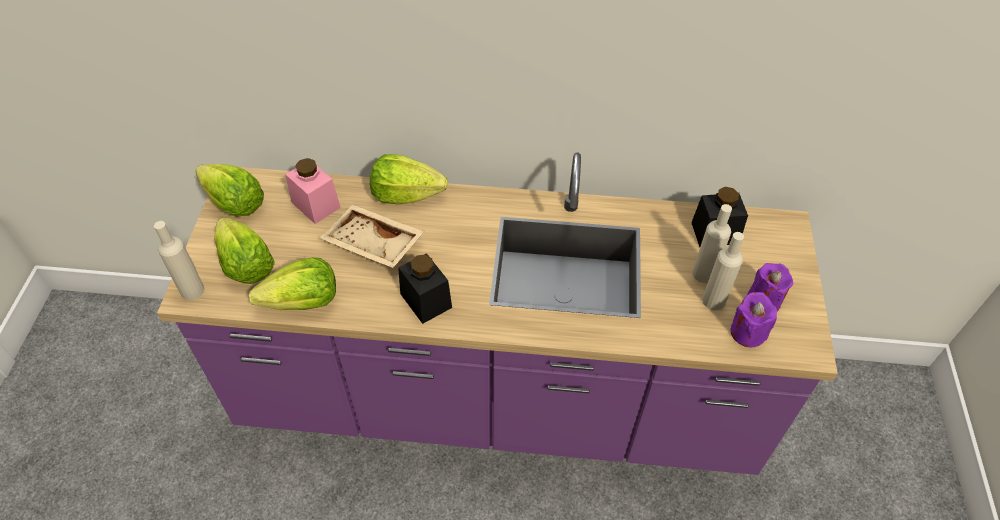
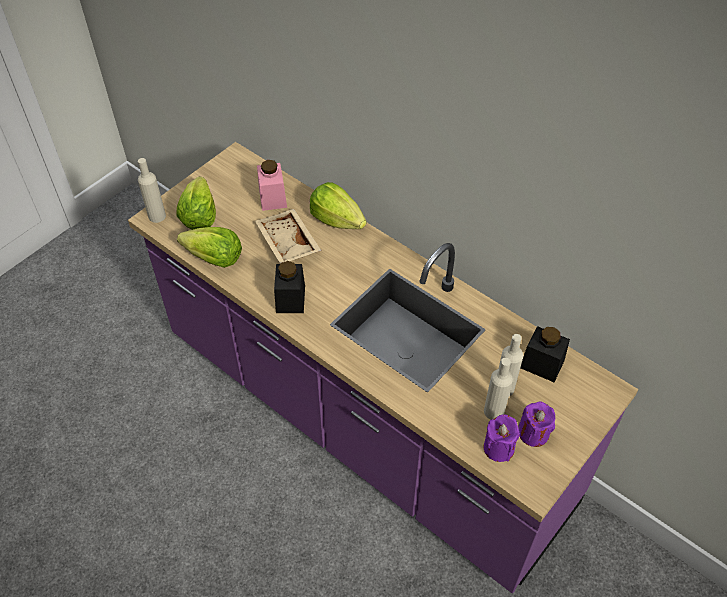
camera: 35 degrees right, 0 degrees up
lettuce [195,164,264,217] -> none

